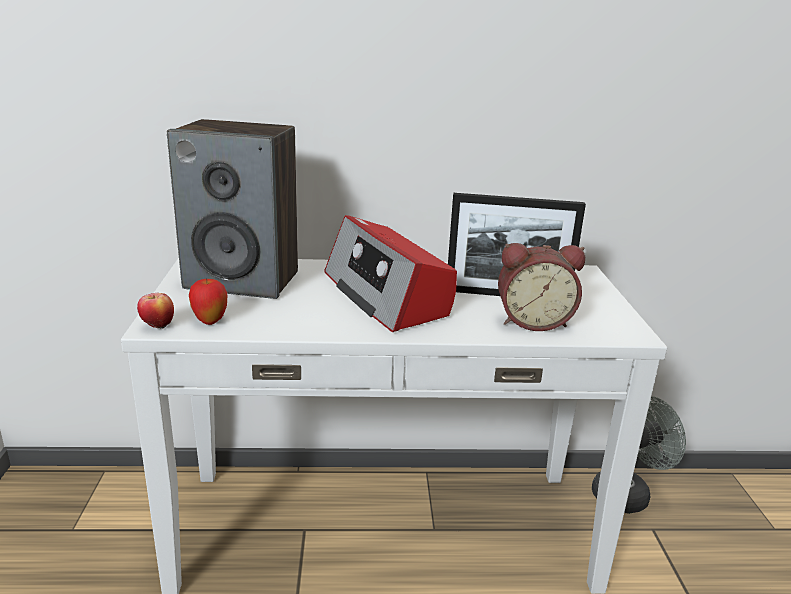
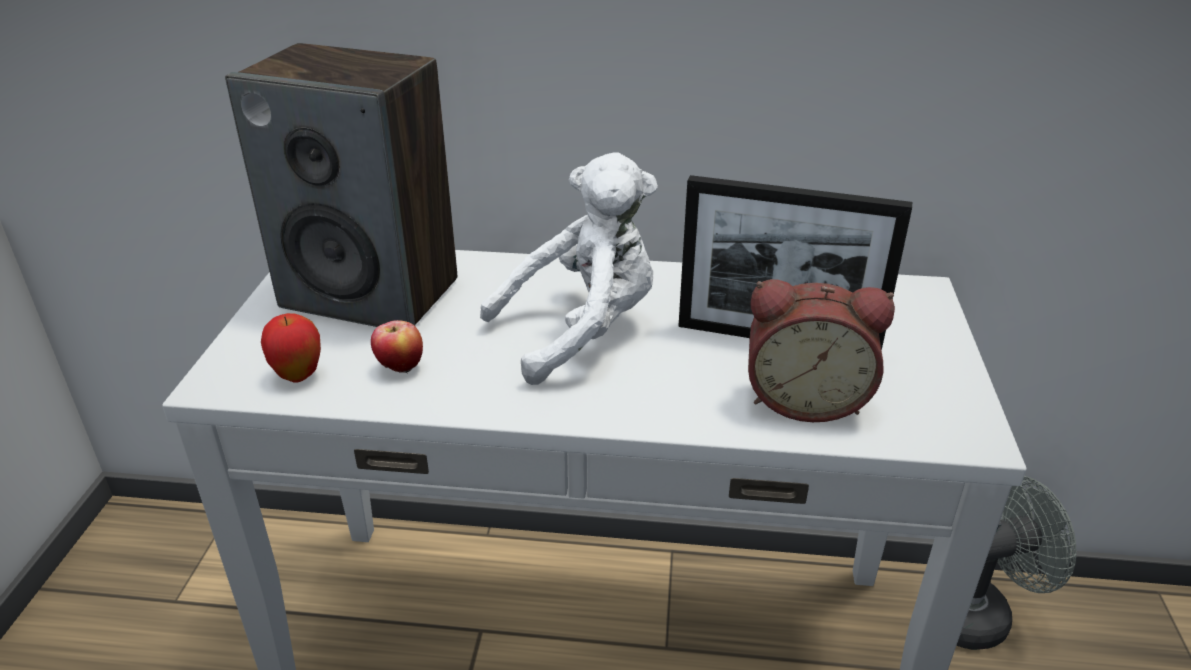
camera: 10 degrees right, 10 degrees up
apple [137,293,174,328] -> apple moved to [371,320,423,373]
radio [324,215,457,332] -> white plush toy [480,152,658,385]

